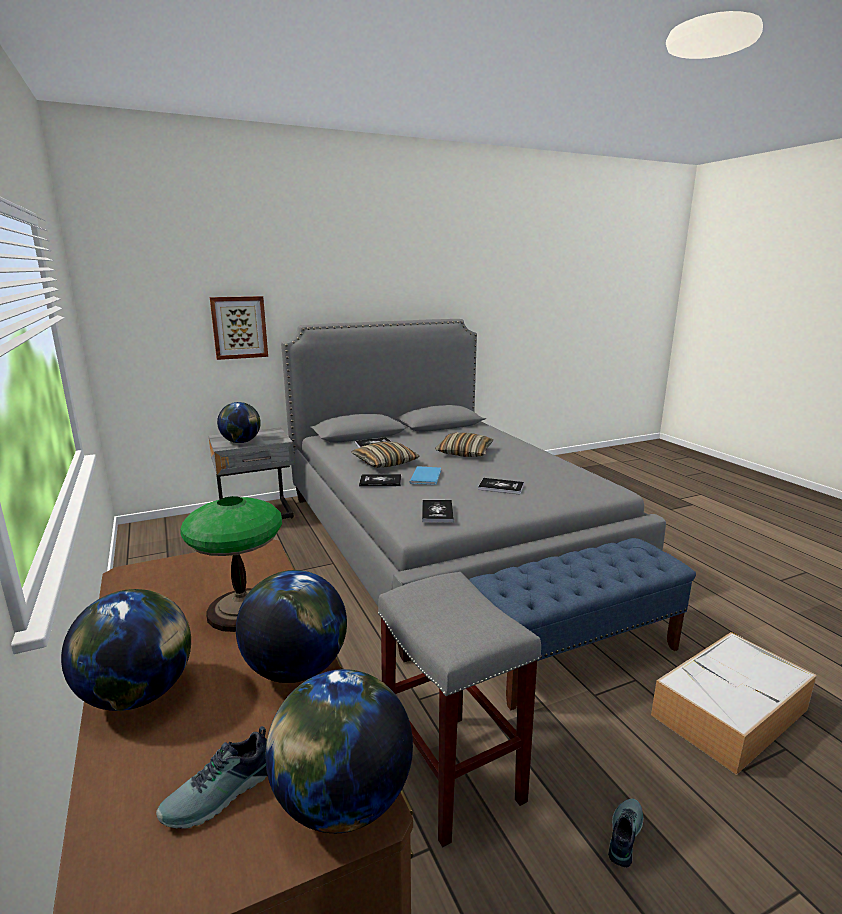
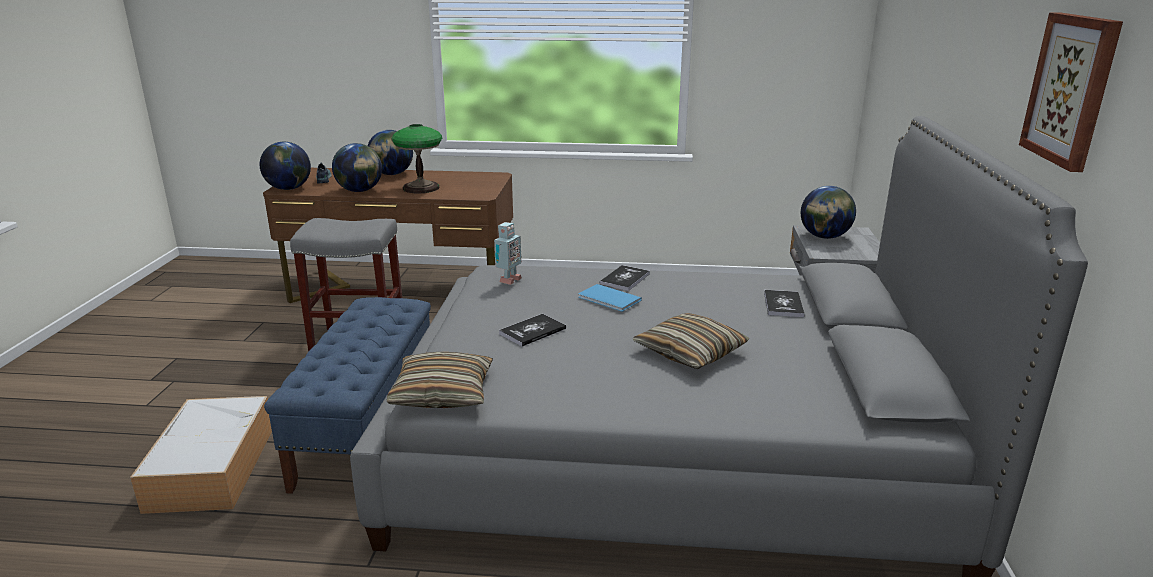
camera: 120 degrees right, 5 degrees up
picture [210,296,268,360] -> picture moved to [1019,12,1123,172]
pillow [351,441,419,468] -> pillow moved to [387,352,493,408]
book [422,500,454,522] -> toy robot [494,222,522,285]
shoe [608,798,643,867] -> none

